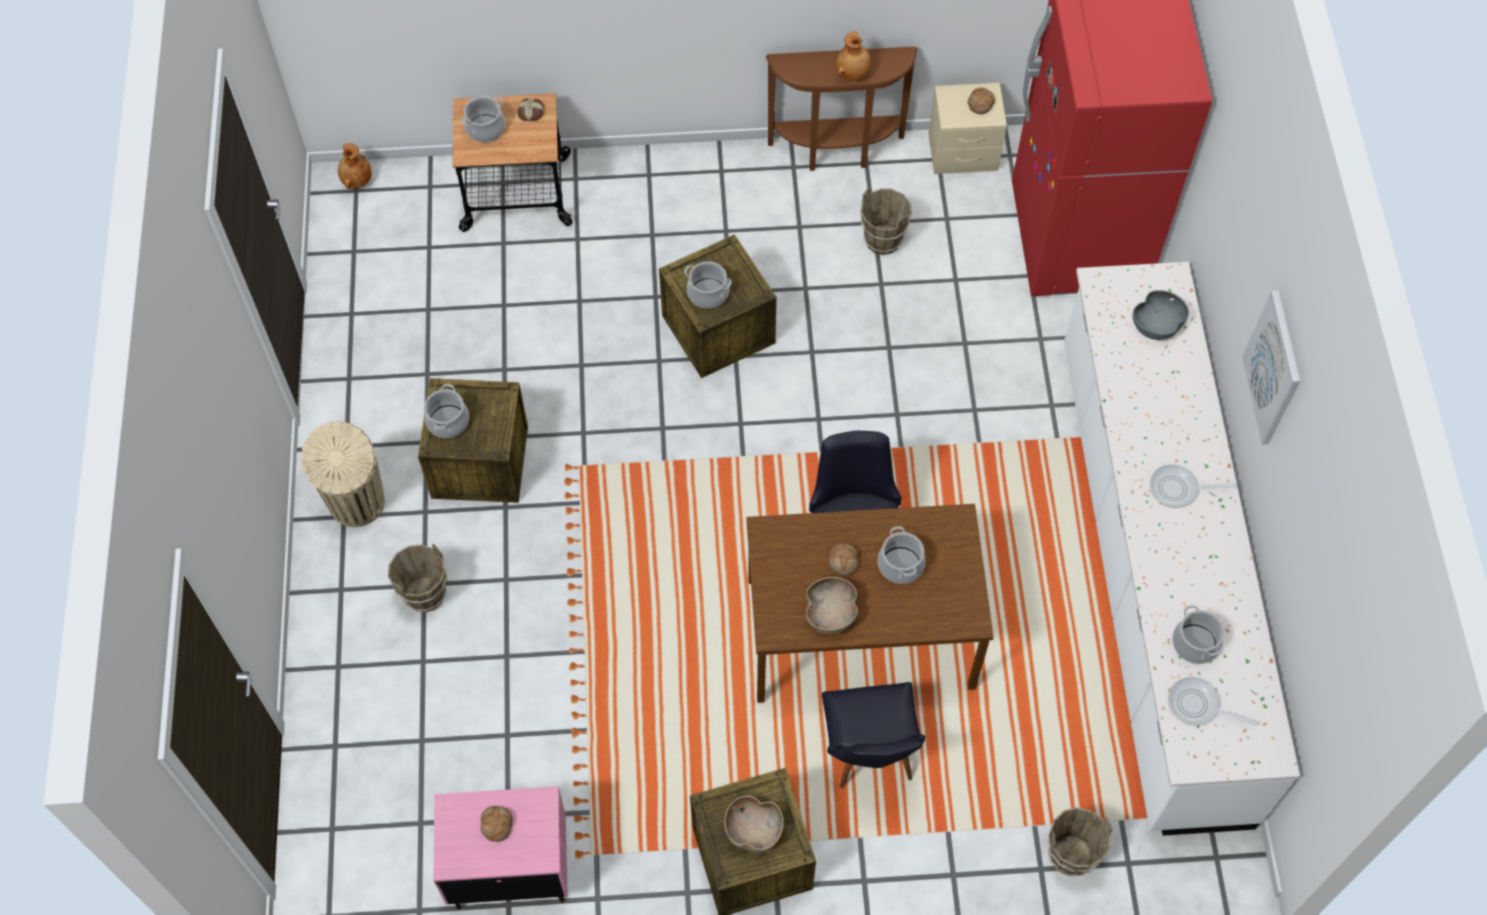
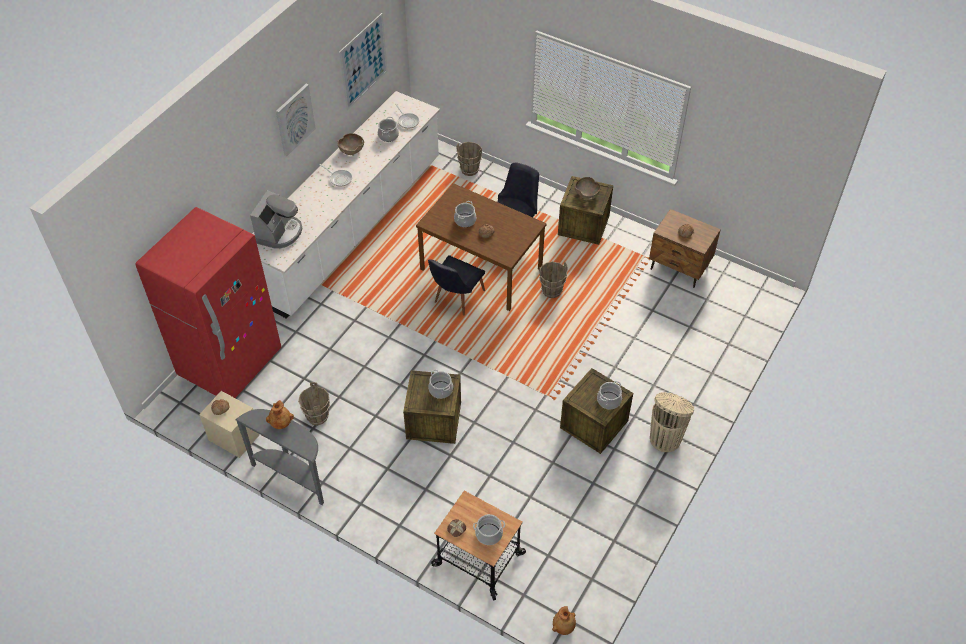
camera: 145 degrees left, 10 degrees down
brown bucket [388,544,447,612] -> brown bucket moved to [539,261,568,298]
pink nightstand [433,786,568,910] -> brown nightstand [649,209,721,288]
brown console table [766,47,917,171] -> grey console table [235,409,324,505]
brown bowl [806,577,858,634] -> brown bowl moved to [337,133,364,155]
grey bowl [1133,290,1189,340] -> coffee machine [250,190,303,249]
none -> picture [339,13,388,111]

